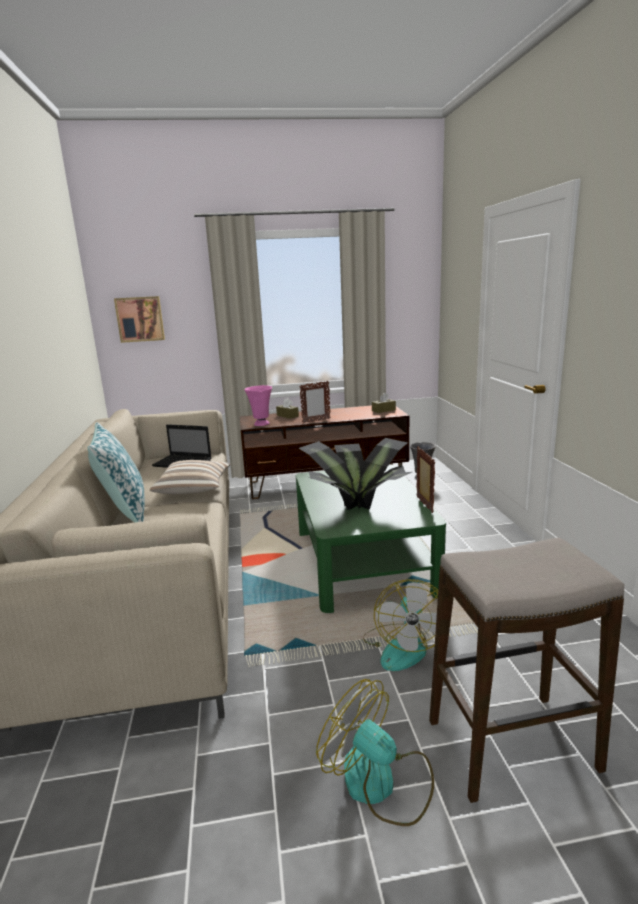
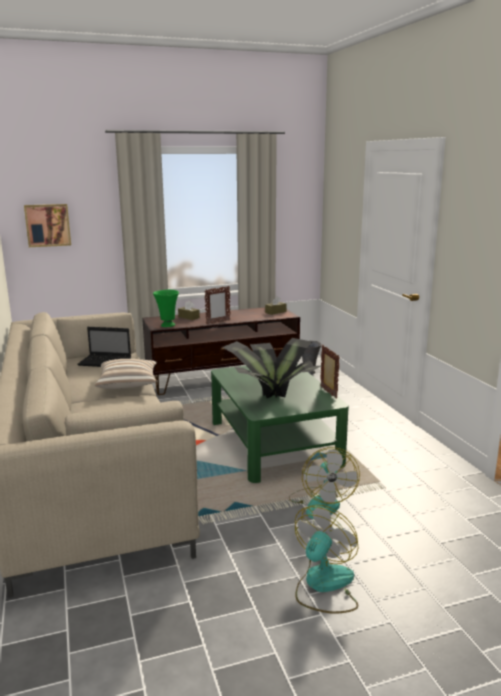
camera: 10 degrees left, 0 degrees up
pillow [87,422,145,523] -> none
pink vase [244,385,272,426] -> green vase [153,290,179,327]
fan [316,679,434,826] -> fan turned 90 degrees clockwise [295,505,358,614]
stool [429,538,624,803] -> none

